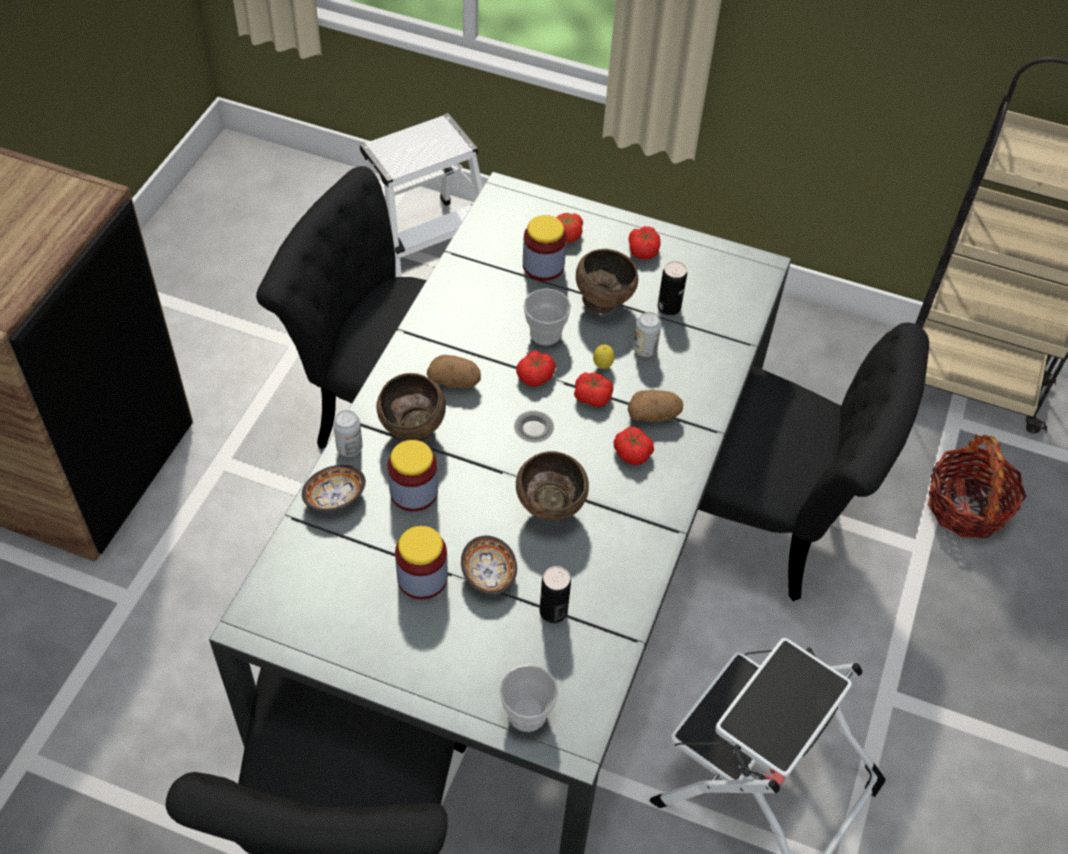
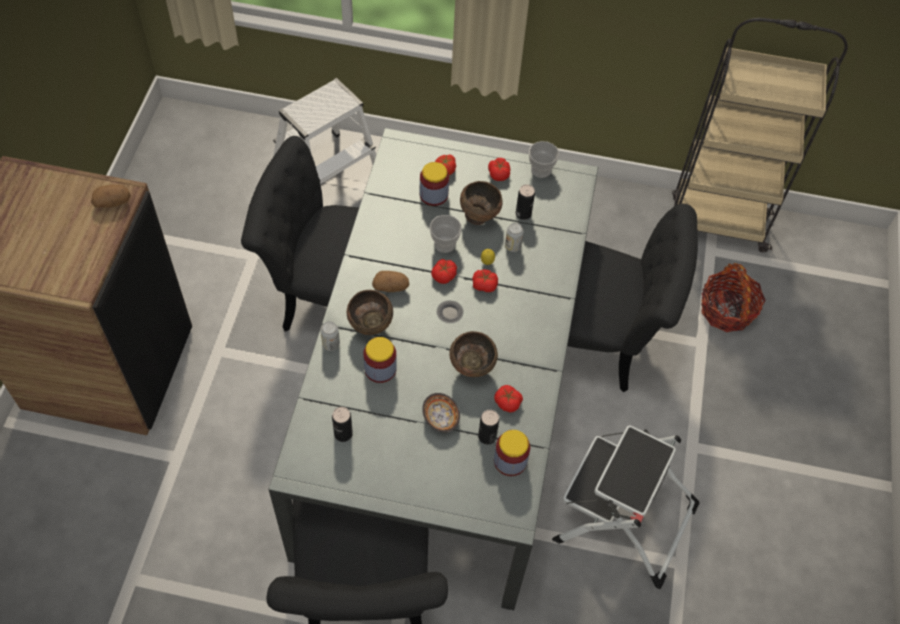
camera: 10 degrees left, 5 degrees up
bowl [302,465,366,511] -> none
jar [395,526,448,599] -> jar moved to [494,430,530,476]
cup [500,665,558,732] -> cup moved to [529,141,559,178]
tomato [614,427,654,466] -> tomato moved to [494,385,523,413]
potato [628,390,683,422] -> potato moved to [91,185,131,208]
none -> can [332,407,353,442]

